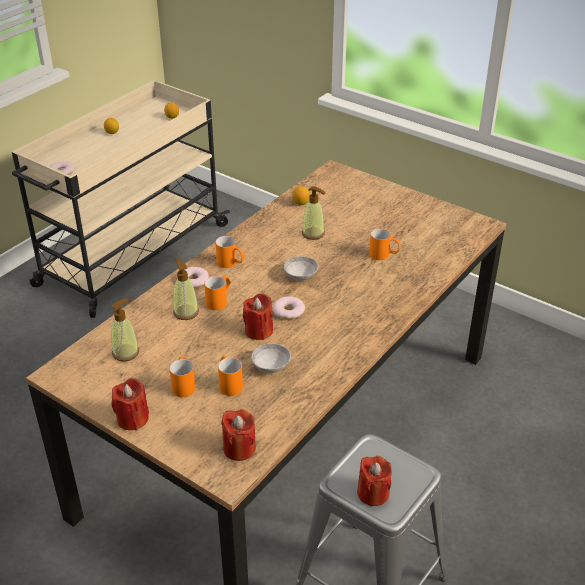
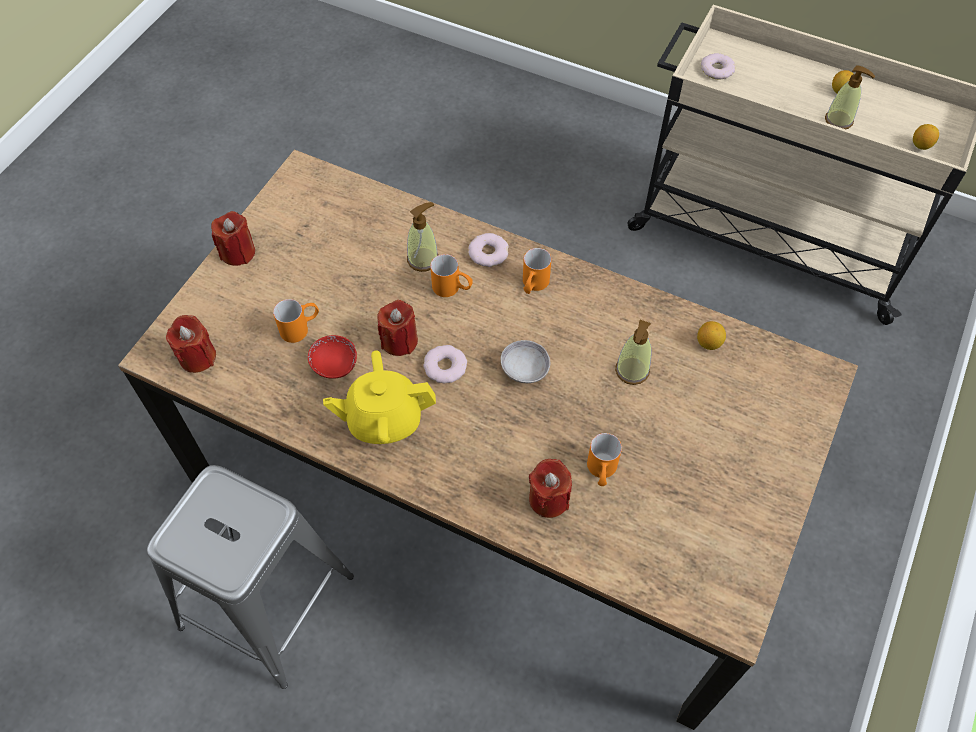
camera: 80 degrees right, 20 degrees up
soap dispenser [111,298,139,362] -> soap dispenser moved to [825,65,875,129]
orange mug [169,357,196,397] -> none
grey bowl [251,343,291,373] -> red bowl [308,335,357,379]
red candle [357,456,392,506] -> red candle moved to [529,459,572,518]
none -> yellow teapot [323,350,436,444]

